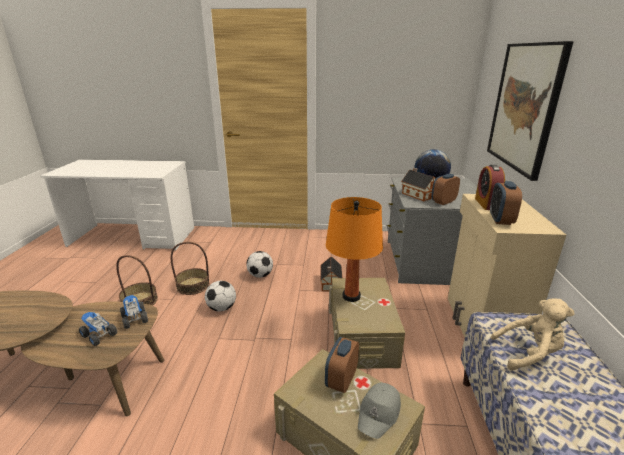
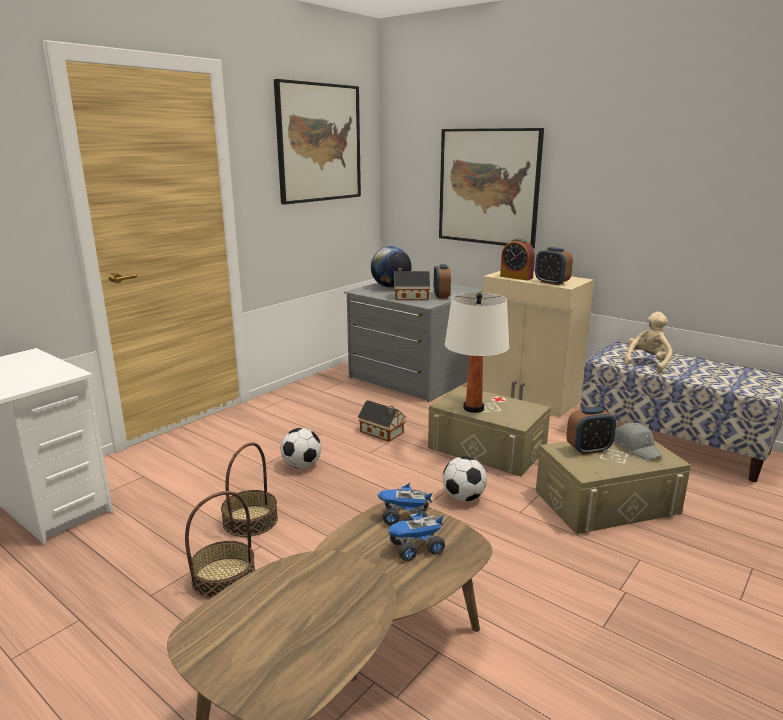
camera: 55 degrees left, 5 degrees down
football [205,281,236,312] -> football moved to [442,456,487,501]
alarm clock [325,337,359,393] -> alarm clock turned 75 degrees counterclockwise [566,407,616,455]
orange table lamp [326,197,383,302] -> white table lamp [445,292,509,413]
none -> picture [274,79,361,205]

